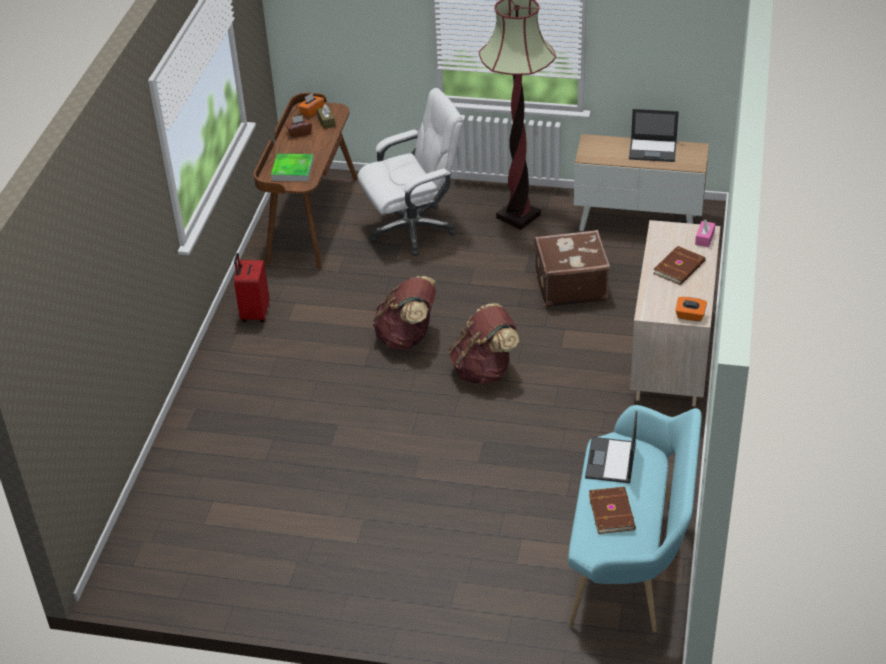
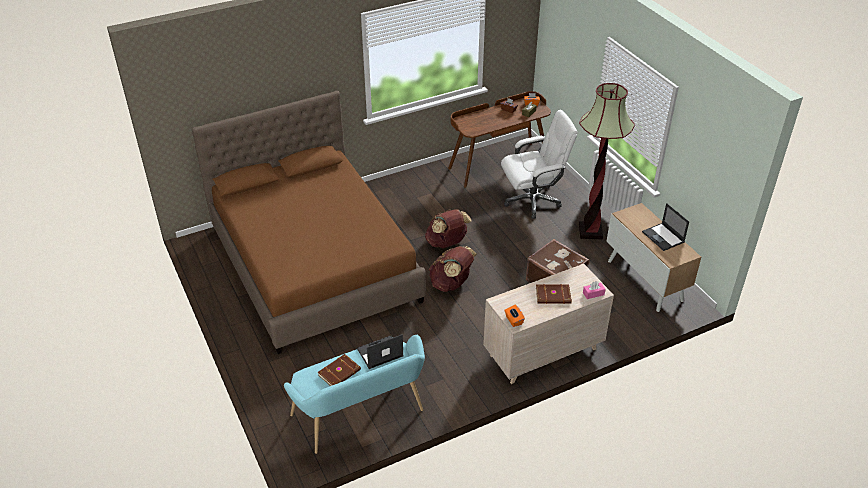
camera: 50 degrees right, 0 degrees up
red suitcase [234,253,269,323] -> none
tray [271,154,314,182] -> none
white office chair [358,88,462,256] -> white office chair turned 45 degrees counterclockwise [501,110,577,219]
none -> brown bed [192,91,426,354]

